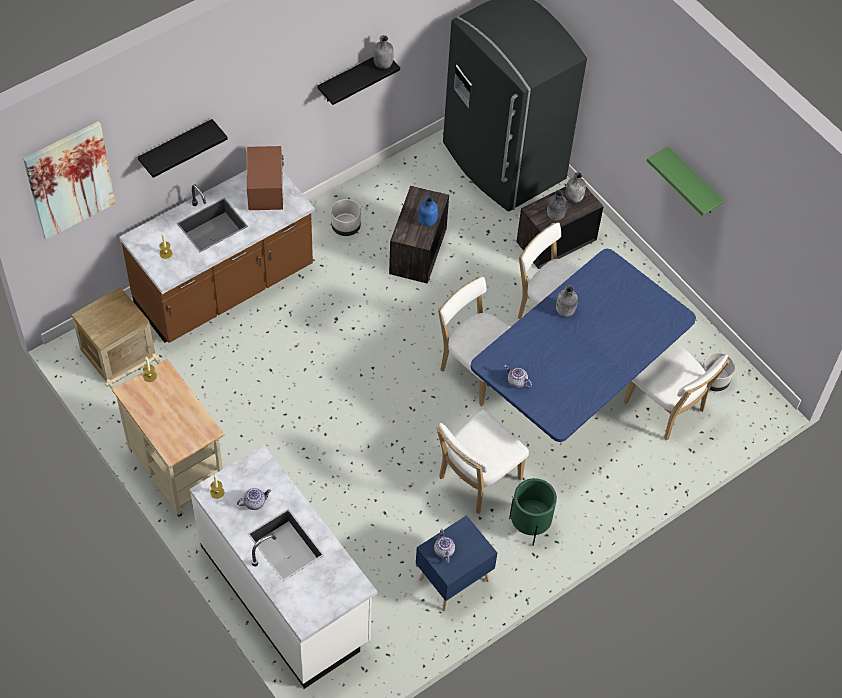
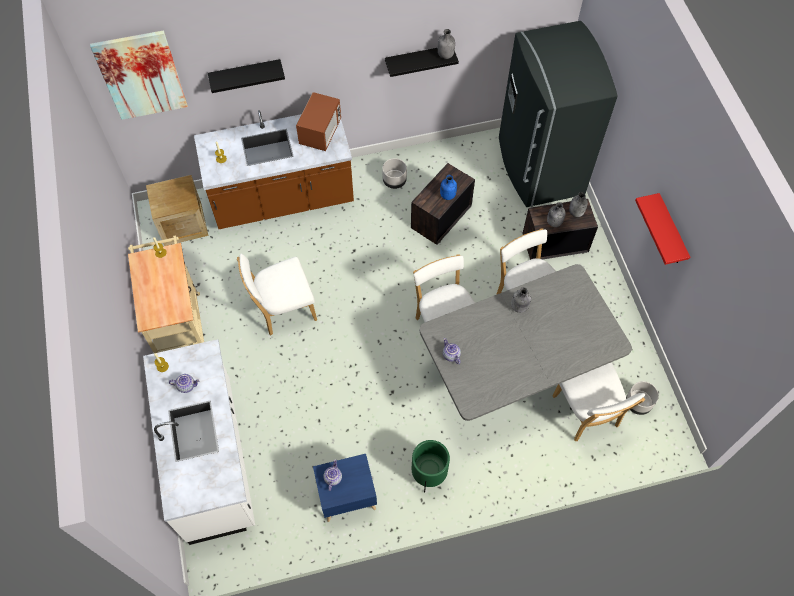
camera: 25 degrees right, 5 degrees up
white chair [437,410,529,514] -> white chair moved to [237,254,317,335]
blue dining table [471,249,696,442] -> grey dining table [420,264,632,421]
green shelf [647,147,724,216] -> red shelf [635,193,690,265]

